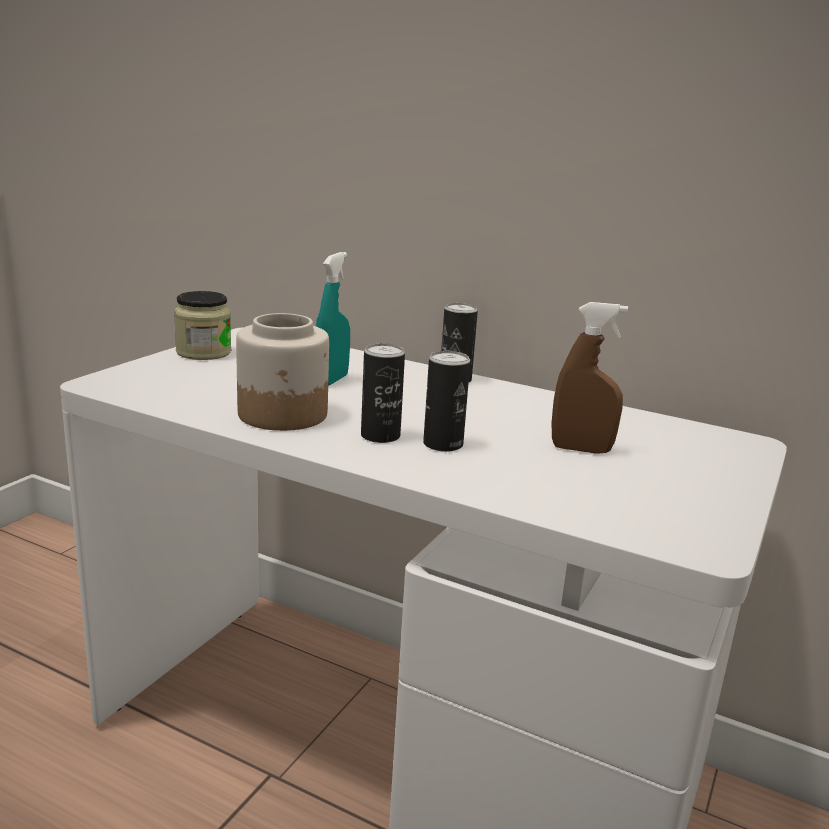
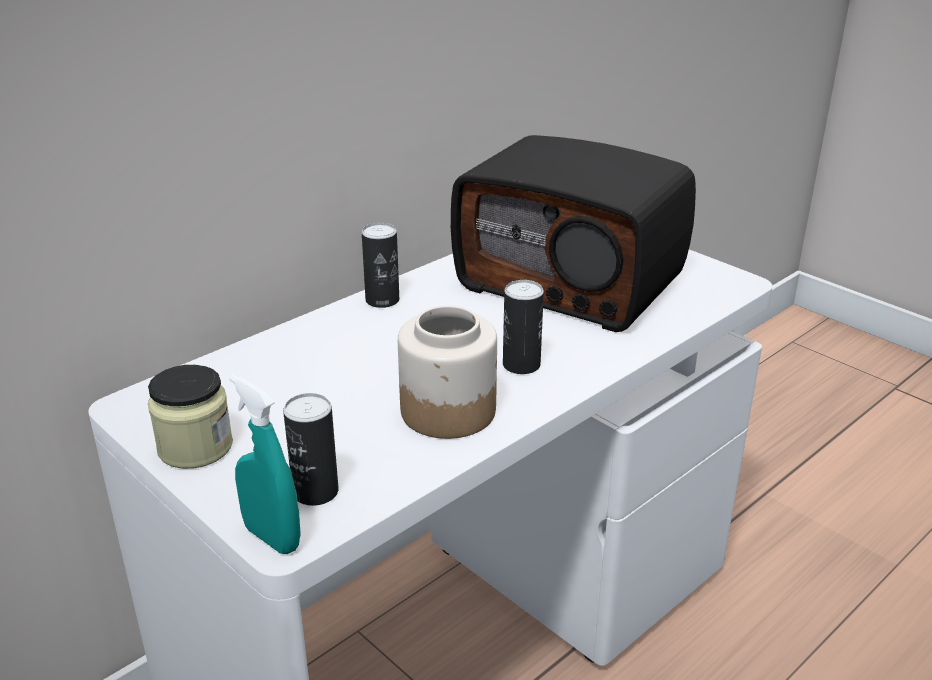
camera: 70 degrees left, 10 degrees up
turquoise spray bottle [316,252,350,386] -> turquoise spray bottle moved to [229,374,301,554]
can [423,351,470,452] -> can moved to [283,393,339,506]
brown spray bottle [552,302,628,454] -> radio [451,135,696,332]

